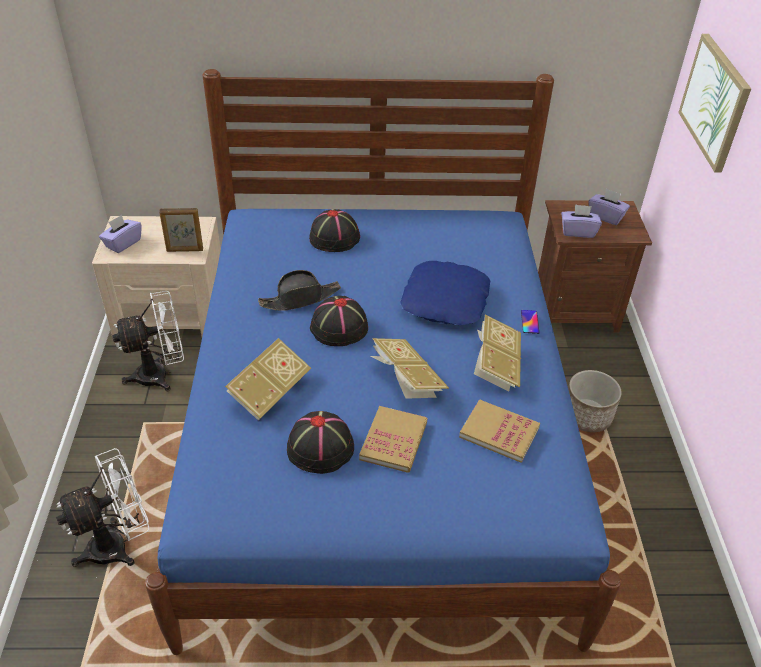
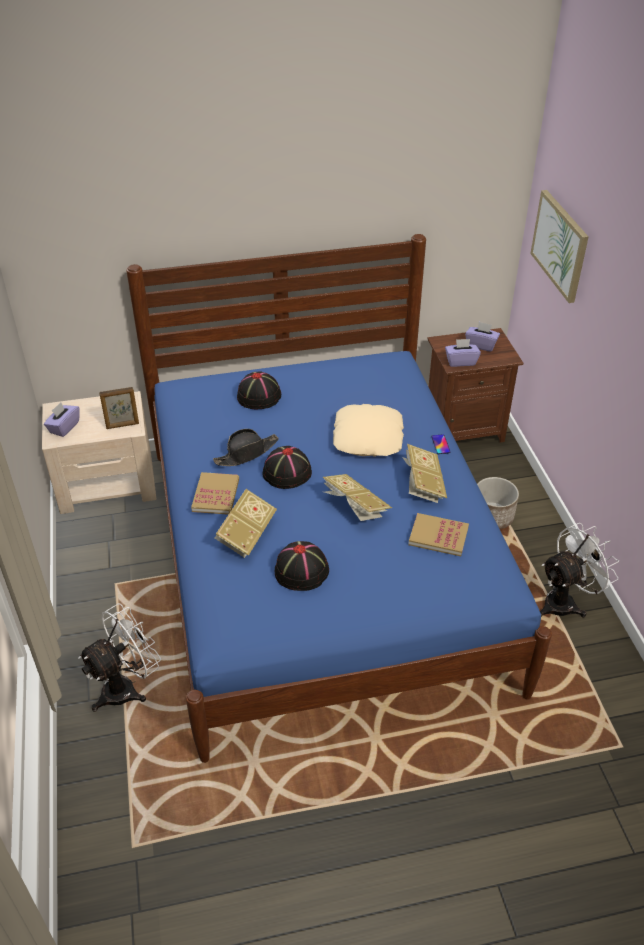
camera: 10 degrees left, 0 degrees up
white fan [112,291,184,391] -> white fan moved to [540,523,619,618]
book [359,406,427,473] -> book moved to [191,472,239,515]
blue pillow [400,261,490,325] -> beige pillow [333,404,404,457]

